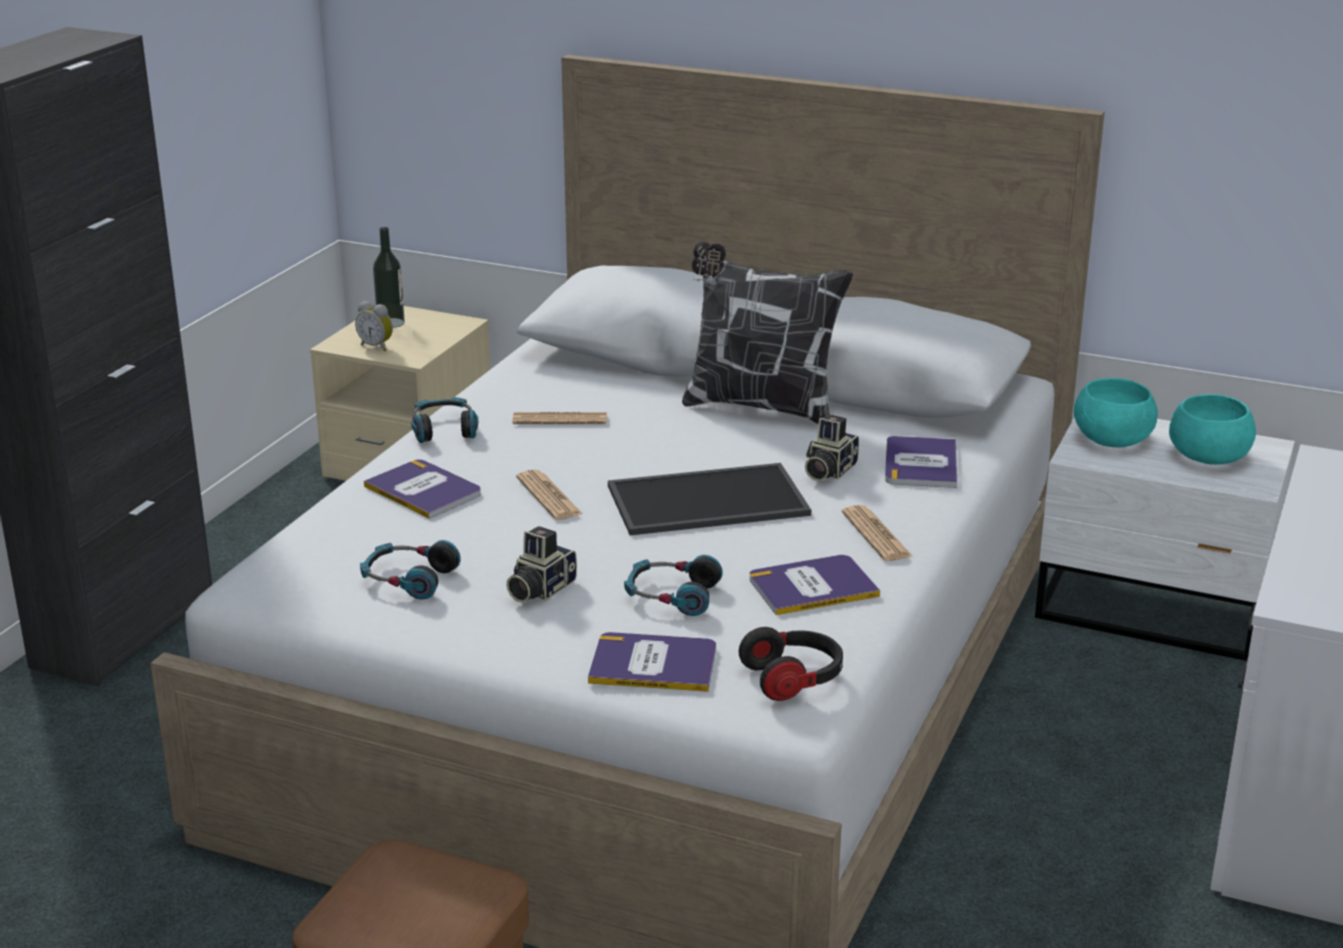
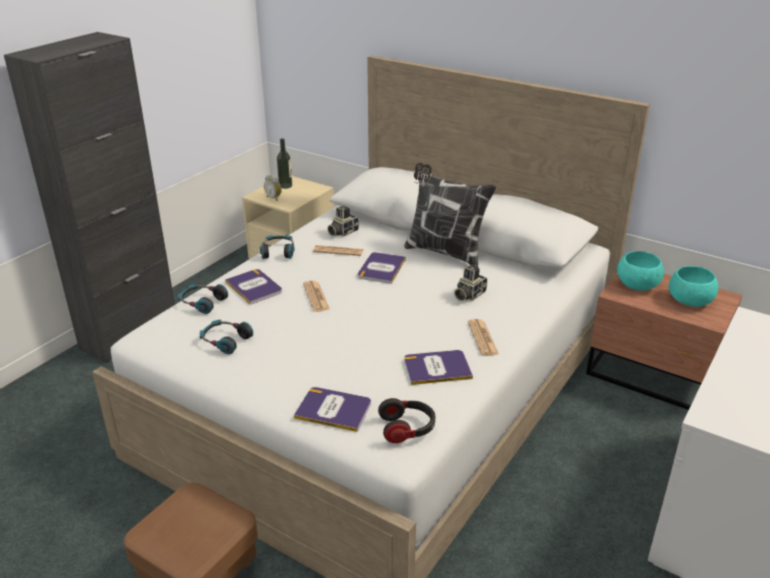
camera: 10 degrees right, 5 degrees up
camera [506,526,577,602] -> camera moved to [327,206,359,237]
tray [608,463,811,535] -> none
headphones [624,555,723,616] -> headphones moved to [178,284,228,314]
book [885,436,957,488] -> book moved to [358,252,406,284]
white nightstand [1035,418,1295,661] -> brown nightstand [586,273,742,410]

